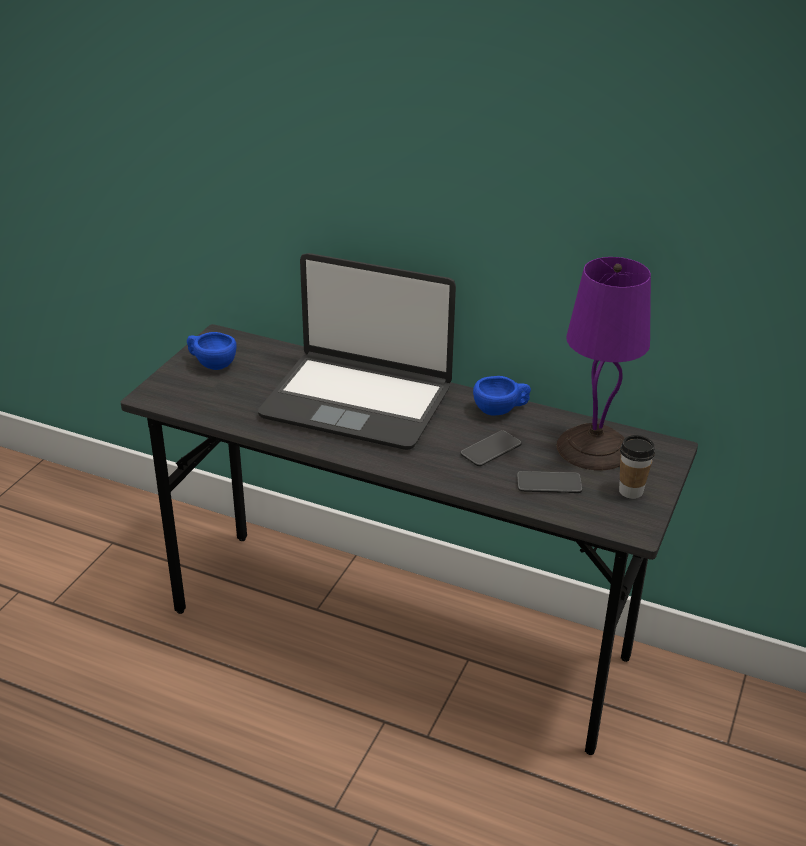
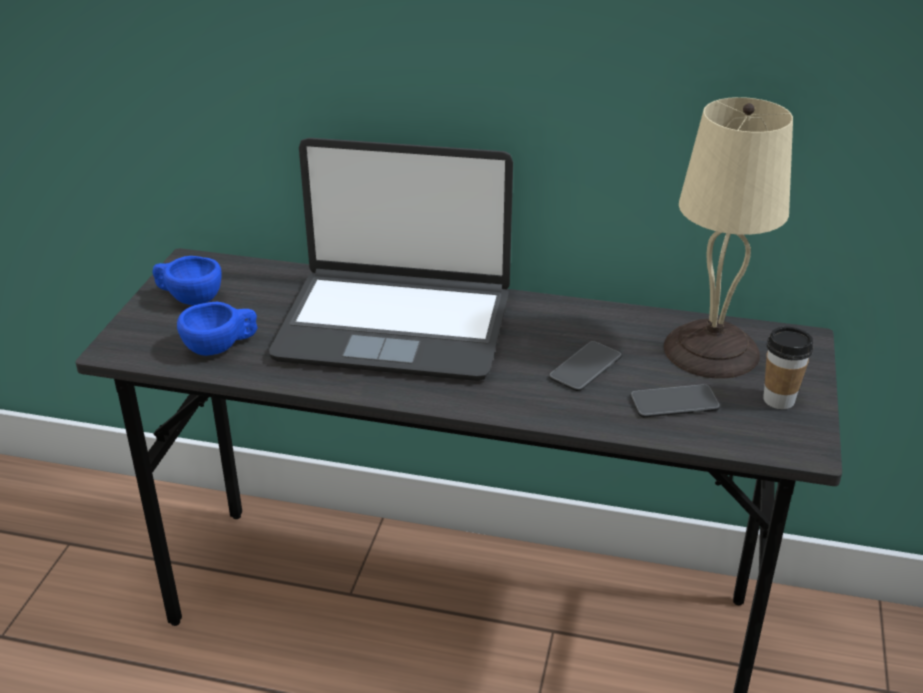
camera: 10 degrees left, 0 degrees up
blue cup [473,376,531,415] -> blue cup moved to [177,302,257,356]
purple table lamp [557,257,651,471] -> beige table lamp [664,97,793,379]

